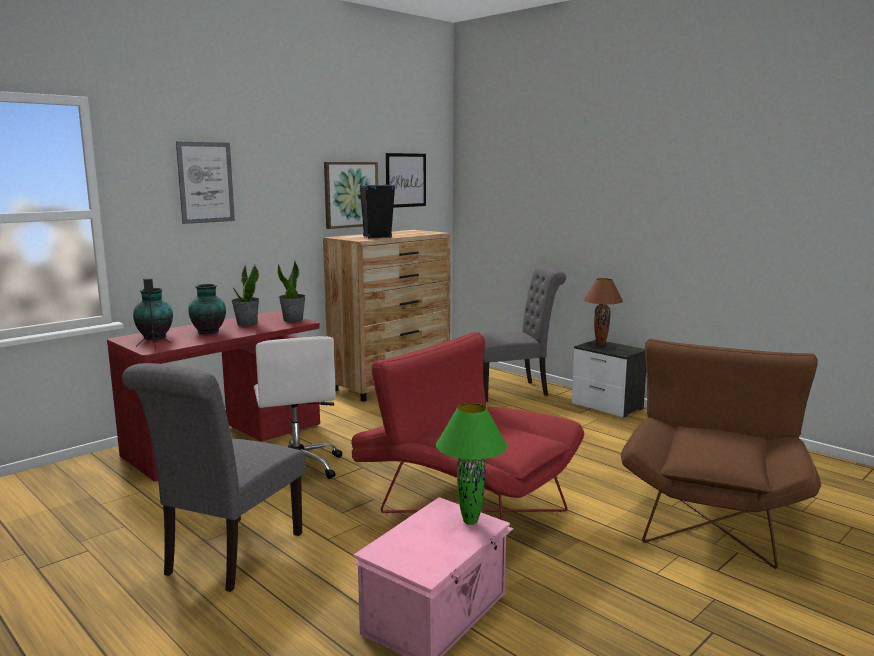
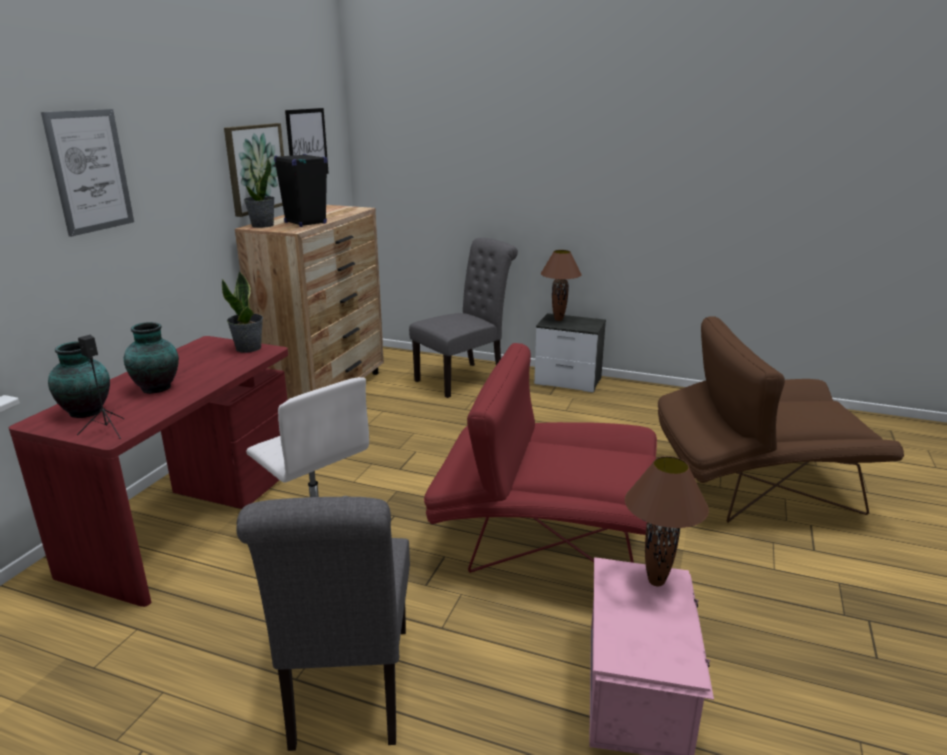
camera: 25 degrees left, 10 degrees up
potted plant [231,265,259,326] -> potted plant moved to [244,157,275,228]
green table lamp [436,403,507,525] -> brown table lamp [625,456,709,586]
brown armchair [621,339,821,569] -> brown armchair turned 90 degrees counterclockwise [658,316,904,523]

